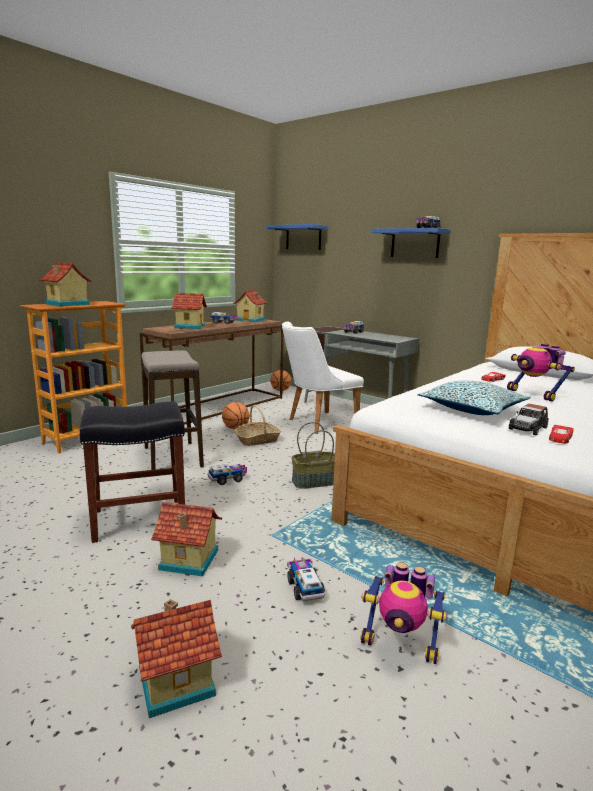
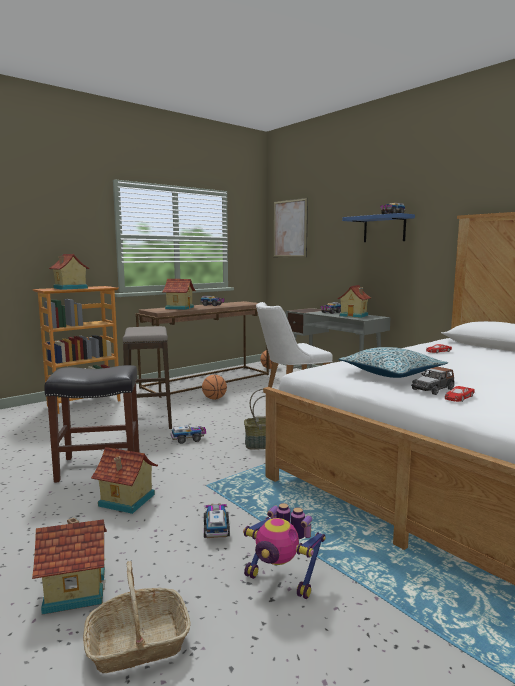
camera: 10 degrees right, 5 degrees down
toy house [233,290,267,322] -> toy house moved to [337,285,371,318]
basket [234,405,281,446] -> basket moved to [83,561,190,673]
blue shelf [266,224,328,250] -> picture [274,198,308,258]
toy robot [507,343,575,401] -> none

